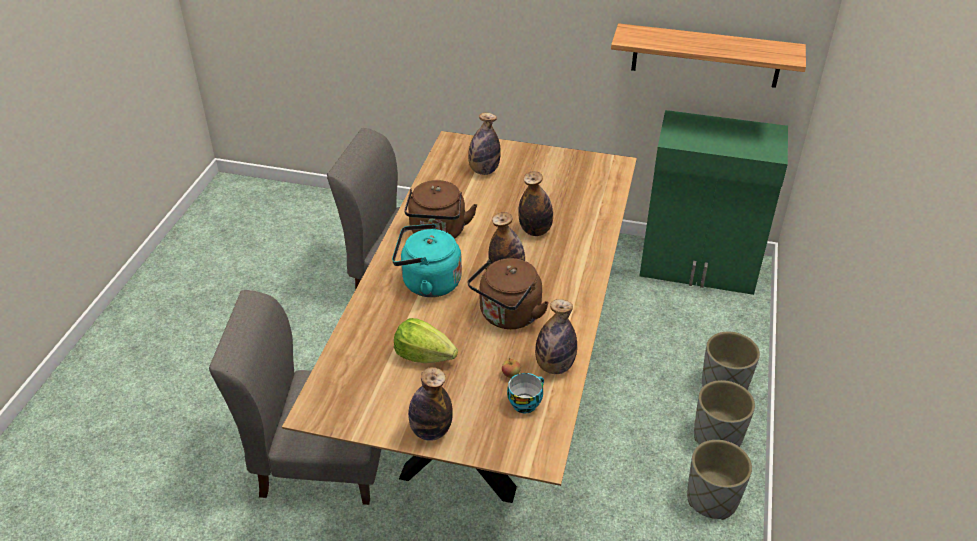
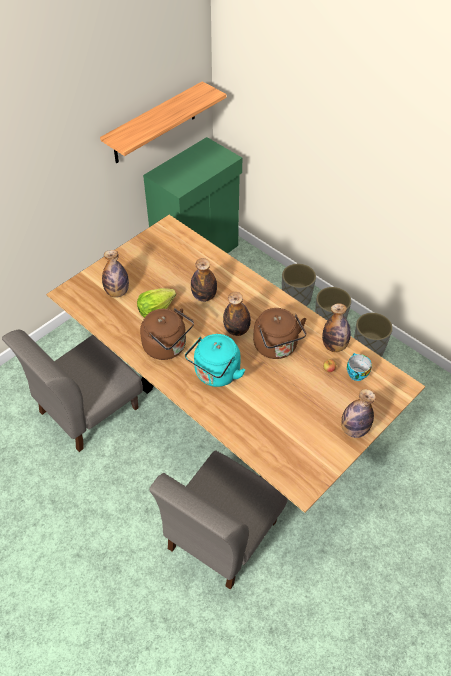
camera: 60 degrees left, 10 degrees up
lettuce [394,318,458,363] -> lettuce moved to [137,288,176,318]

